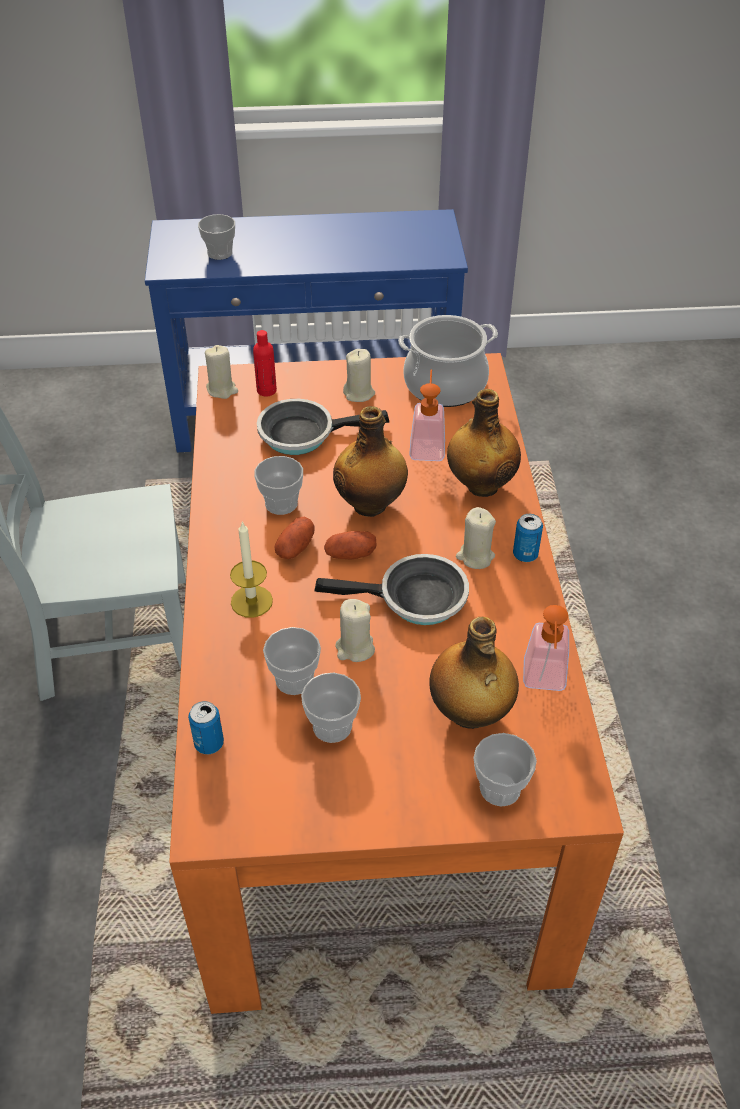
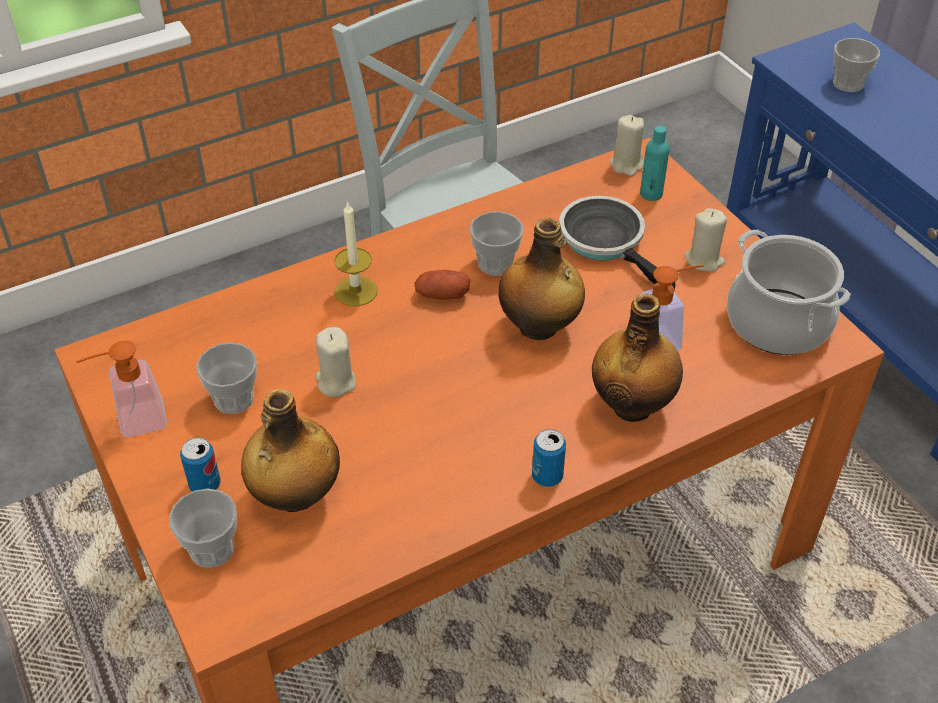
camera: 65 degrees right, 0 degrees up
can [188,701,224,754] -> can moved to [180,437,220,492]
red bottle [253,330,277,397] -> turquoise bottle [640,126,669,201]
cup [263,627,321,695] -> none
frying pan [314,554,469,625] -> none
potato [324,531,376,560] -> none
beige candle [456,507,496,569] -> none
soap dispenser [523,605,569,691] -> soap dispenser moved to [76,341,167,437]

